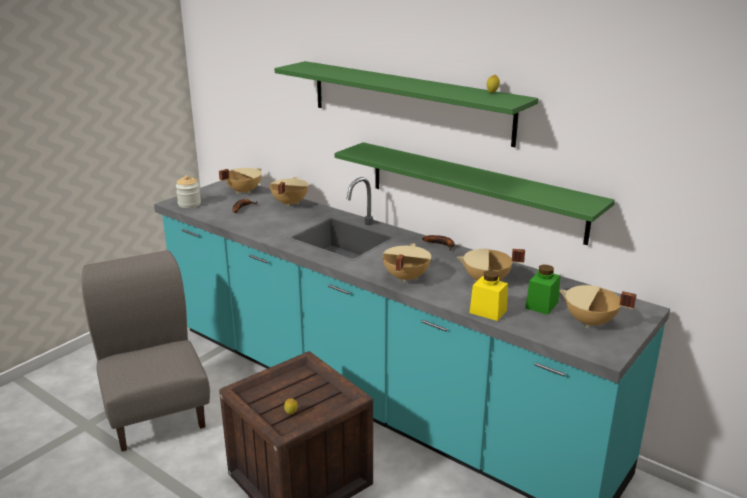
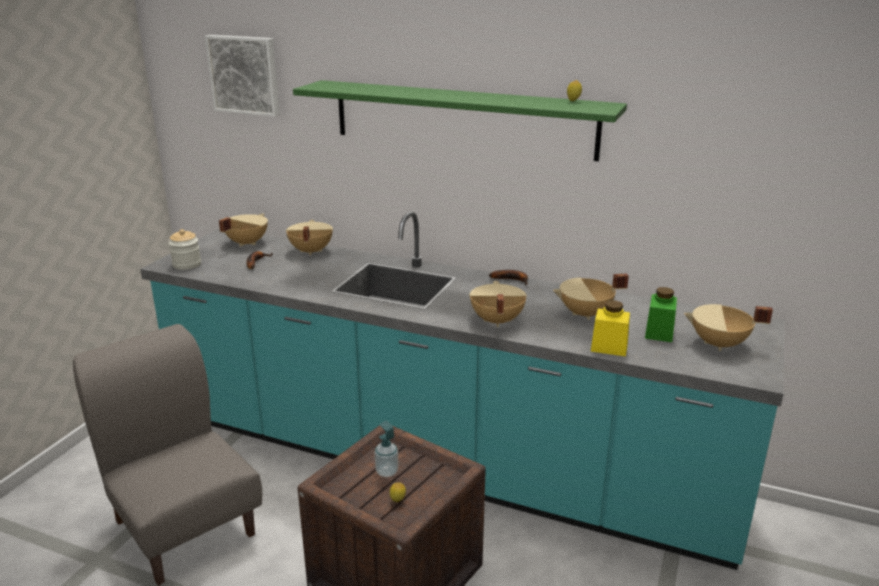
camera: 15 degrees left, 0 degrees up
green shelf [335,142,615,245] -> none
none -> picture [205,35,280,117]
none -> soap dispenser [375,421,399,477]

